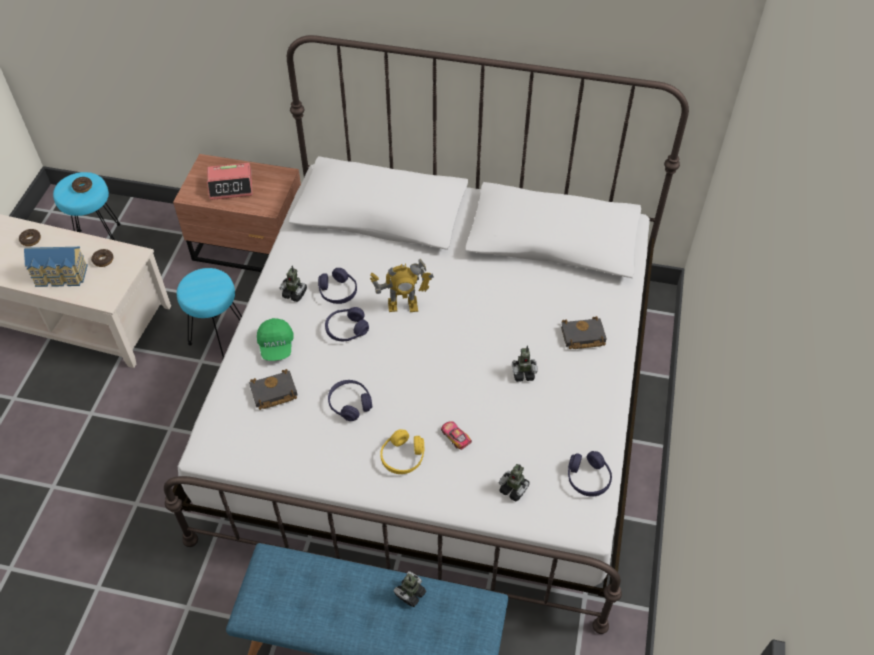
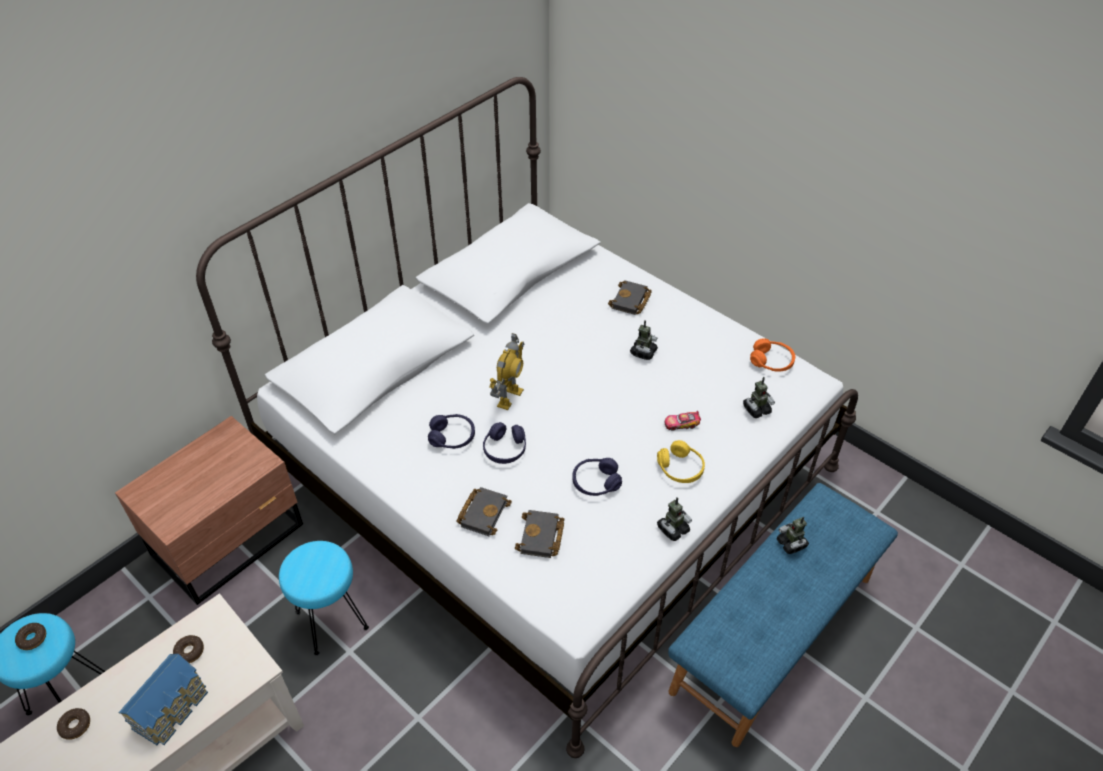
camera: 60 degrees left, 5 degrees down
alarm clock [207,163,253,200] -> none
green cap [257,318,294,361] -> black book [456,487,512,536]
toy robot [279,265,307,302] -> toy robot moved to [657,497,692,541]
purple headphones [568,451,612,497] -> orange headphones [750,338,795,371]

